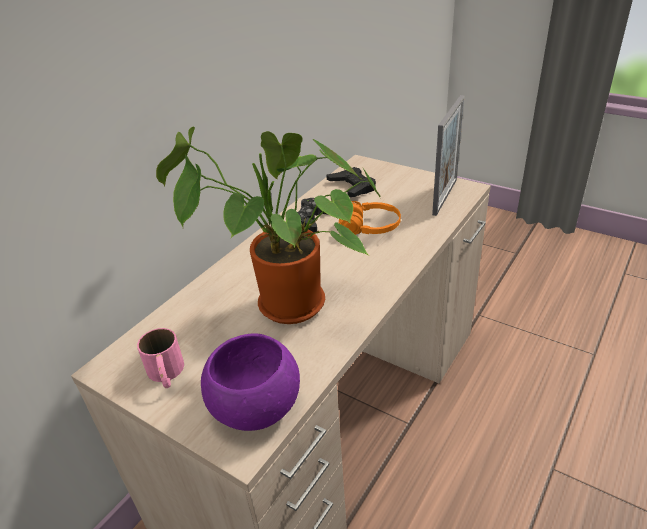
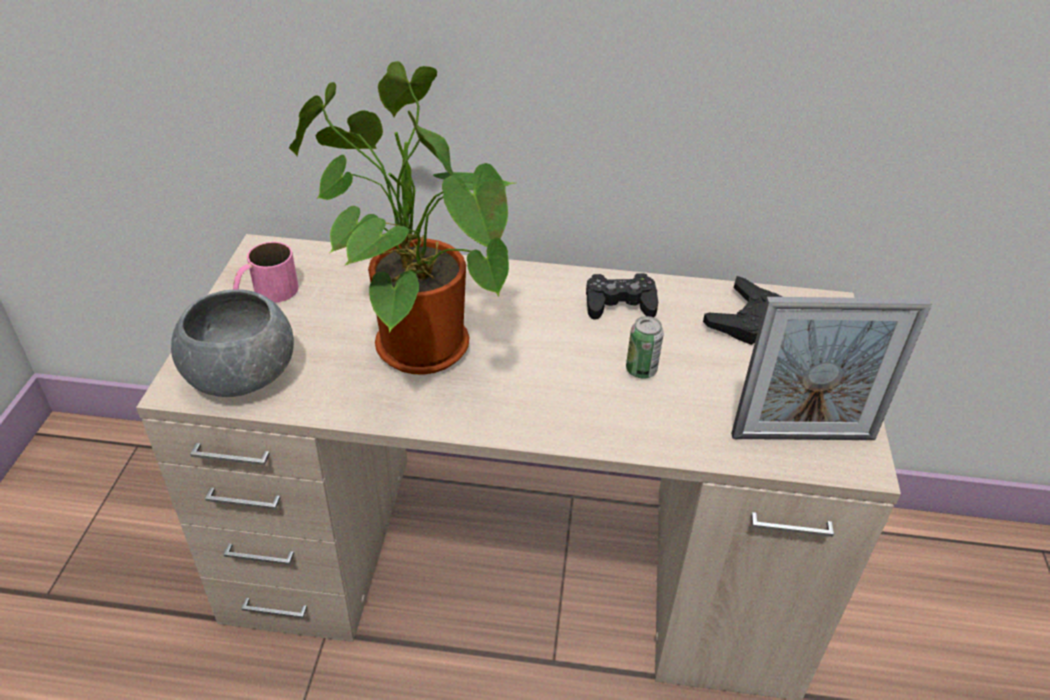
camera: 60 degrees right, 5 degrees up
purple bowl [201,333,300,431] -> grey bowl [171,289,294,397]
orange headphones [339,201,401,235] -> can [626,316,664,379]

